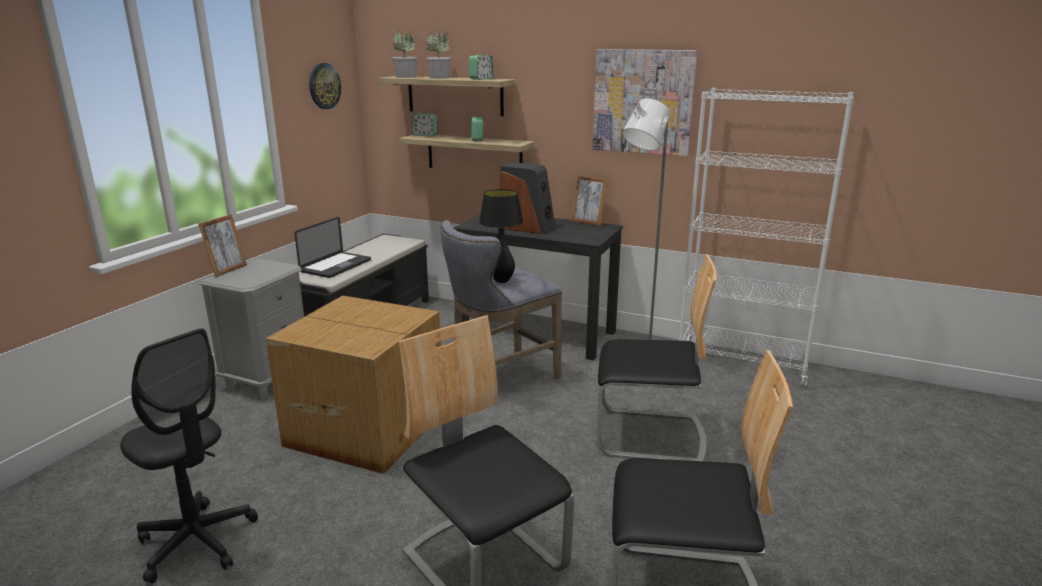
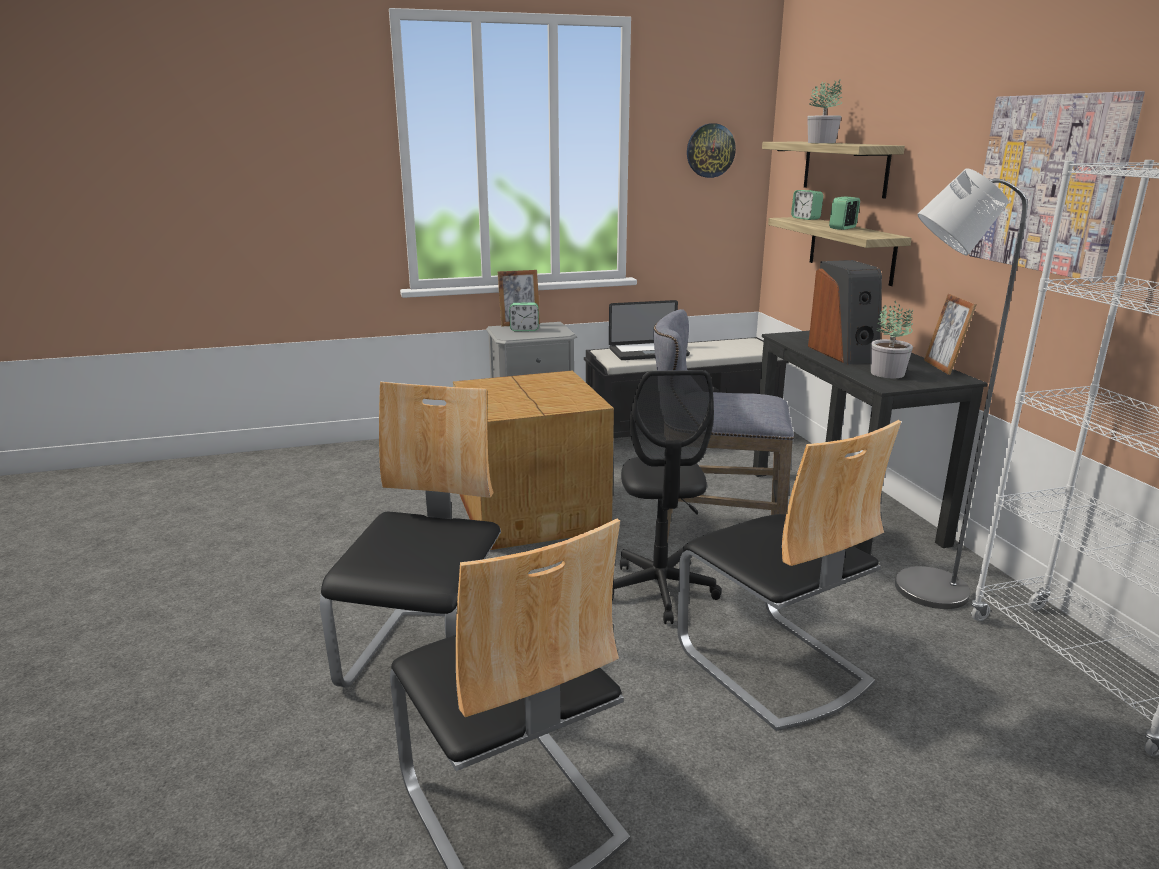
camera: 50 degrees right, 0 degrees up
black office chair [120,328,258,583] -> black office chair moved to [612,370,722,624]
potted plant [392,31,417,78] -> potted plant moved to [871,301,913,378]
alarm clock [469,55,493,80] -> alarm clock moved to [509,302,539,331]
black table lamp [479,189,523,283] -> none

